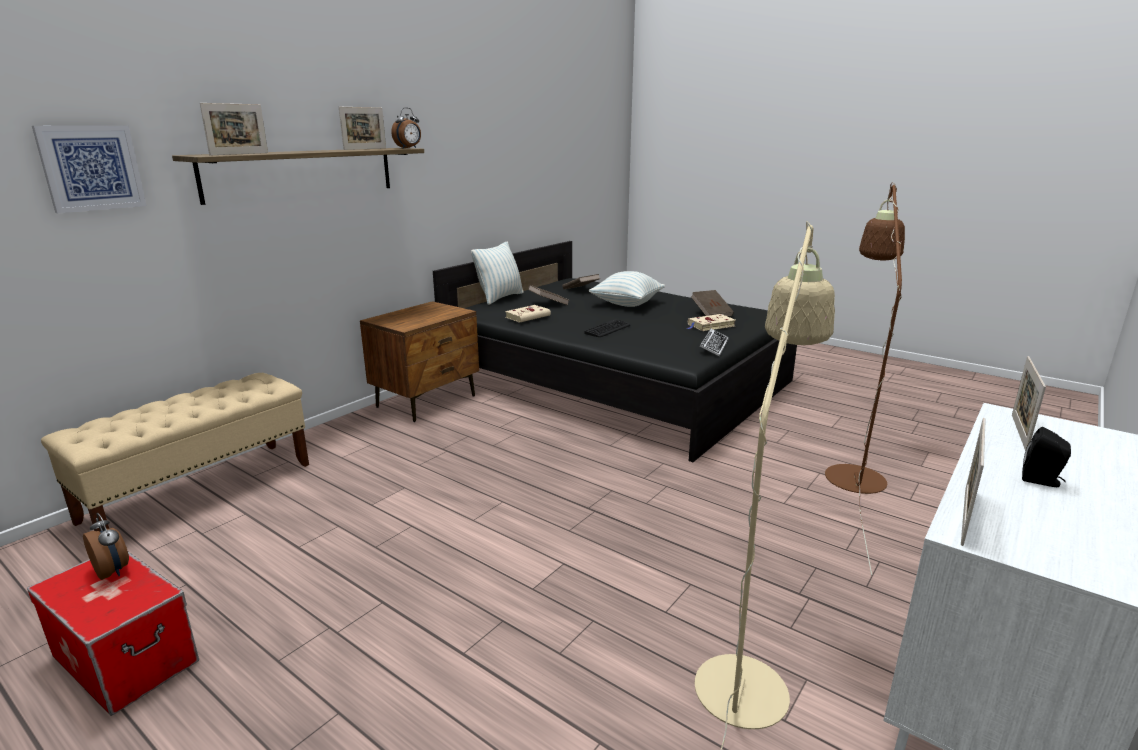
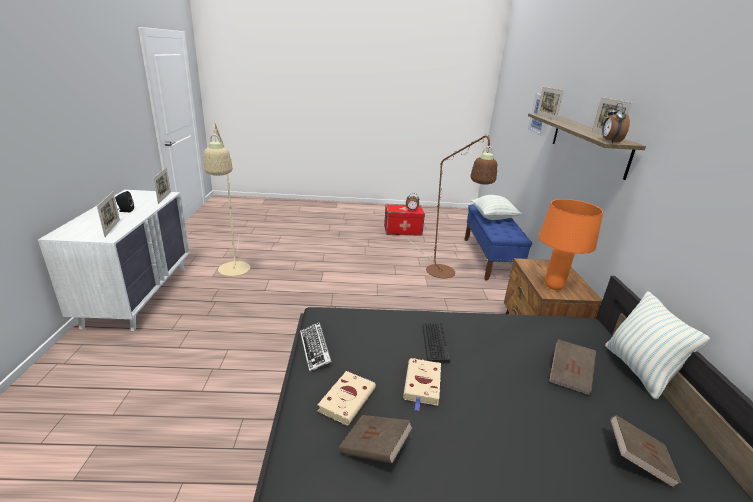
camera: 140 degrees right, 5 degrees up
beige bench [41,373,309,531] -> blue bench [465,204,532,281]
beige book [505,305,551,322] -> beige book moved to [403,358,441,411]
pillow [589,271,665,307] -> pillow moved to [471,195,522,220]
brown floor lamp [825,183,905,576] -> brown floor lamp moved to [407,134,497,278]
none -> orange table lamp [539,199,603,290]

